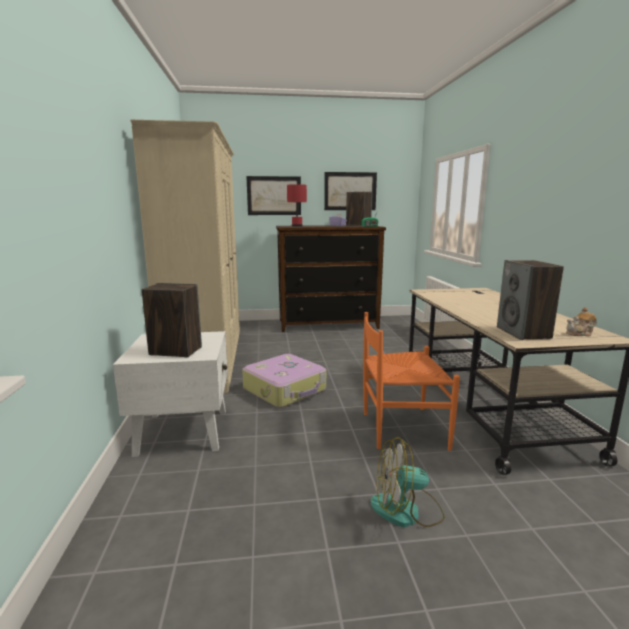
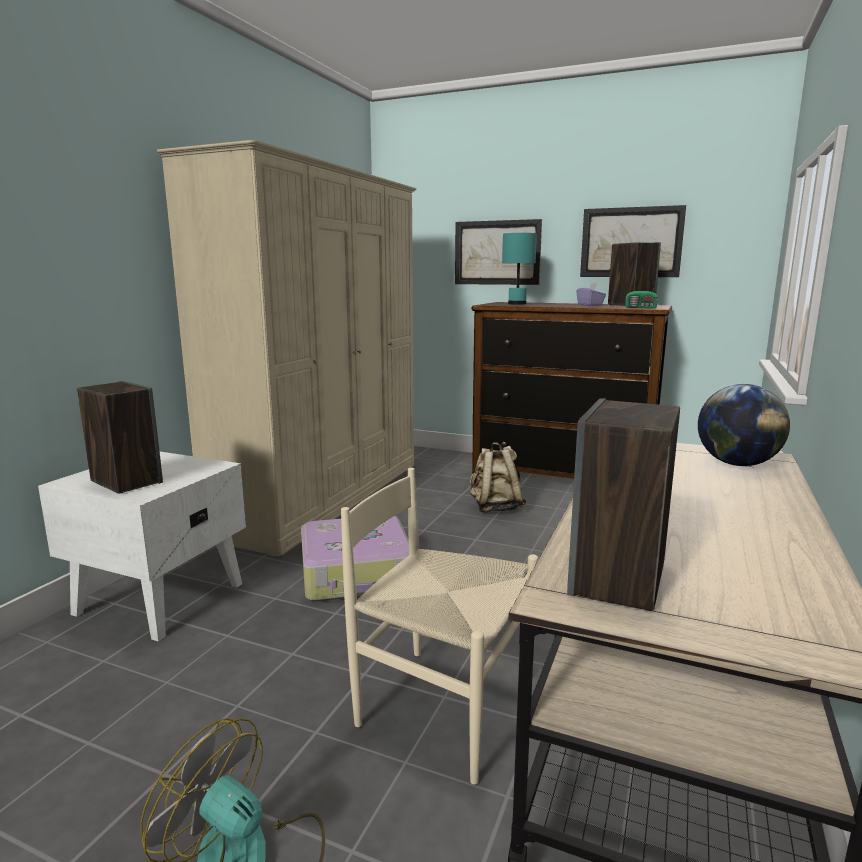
camera: 30 degrees right, 0 degrees up
red table lamp [287,184,307,227] -> turquoise table lamp [502,233,537,305]
orange chair [363,312,460,451] -> beige chair [341,468,538,785]
teapot [566,307,597,336] -> none
none -> beige backpack [470,442,526,512]
none -> globe [698,384,790,466]

